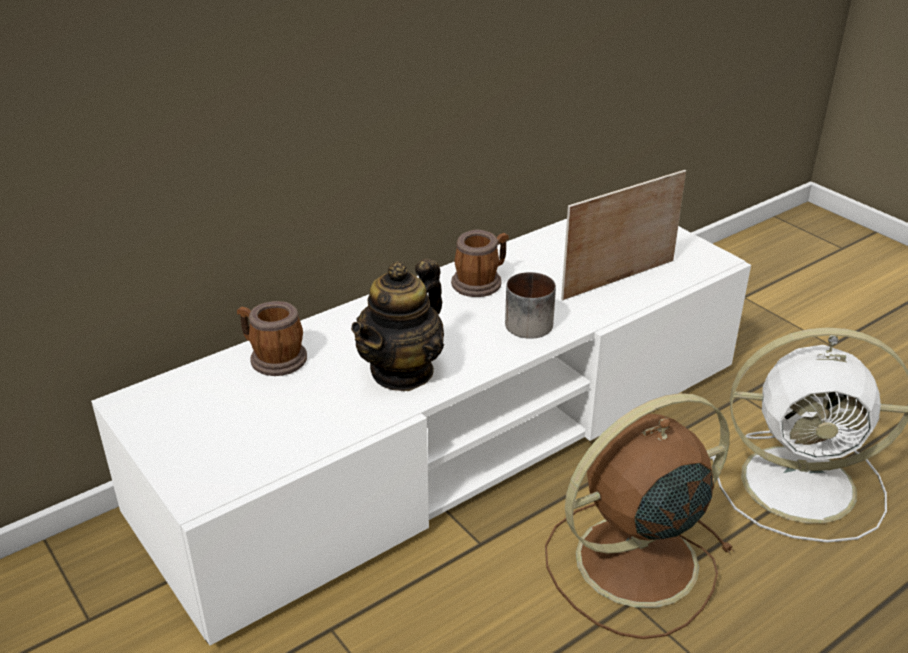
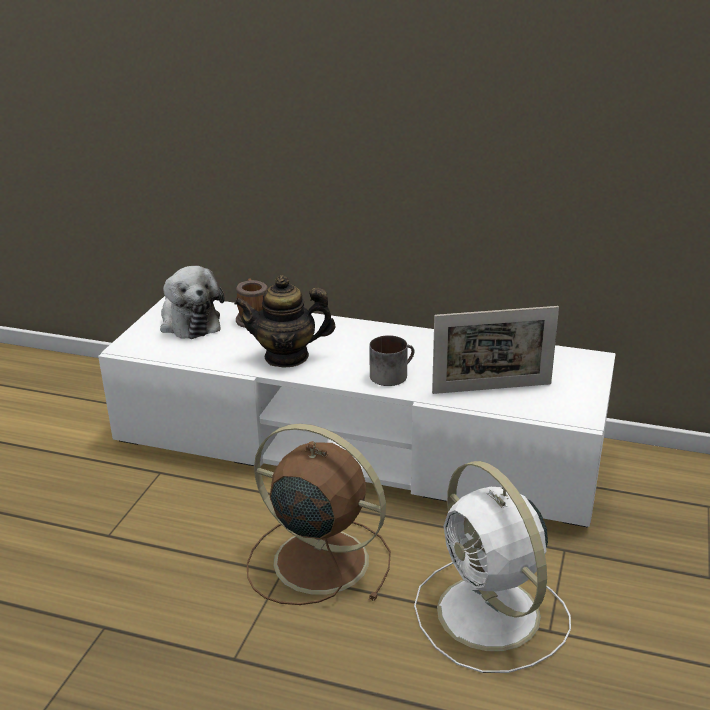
camera: 55 degrees right, 5 degrees down
mug [451,229,509,297] -> none
picture frame [561,170,686,300] -> picture frame turned 150 degrees clockwise [432,306,559,394]
none -> plush toy [160,266,225,339]

